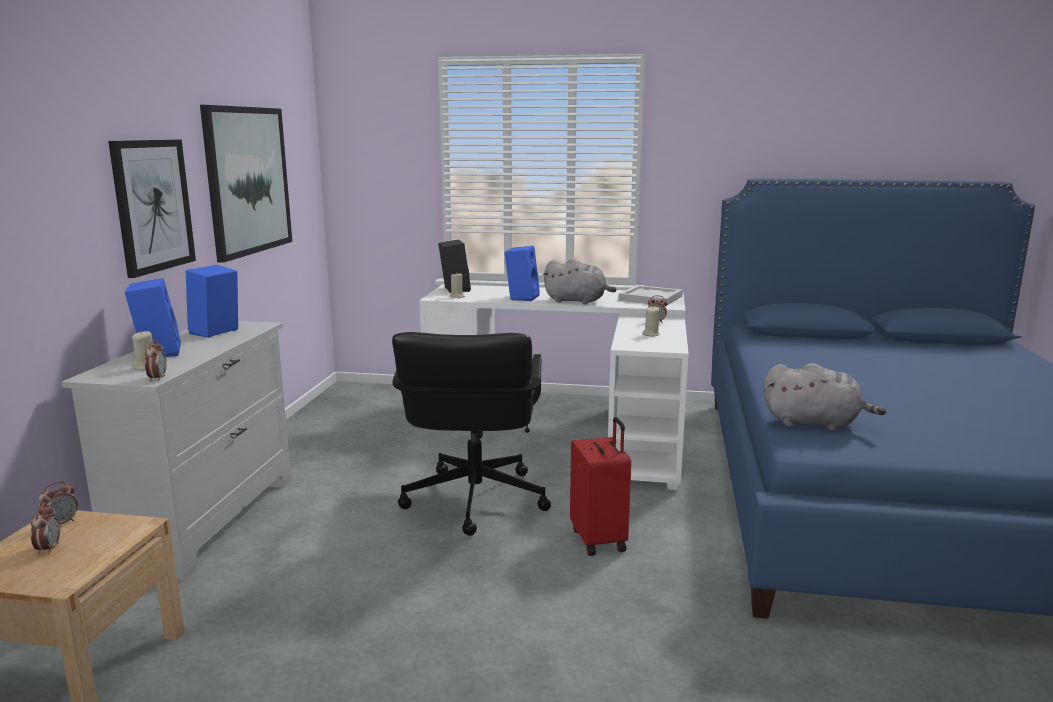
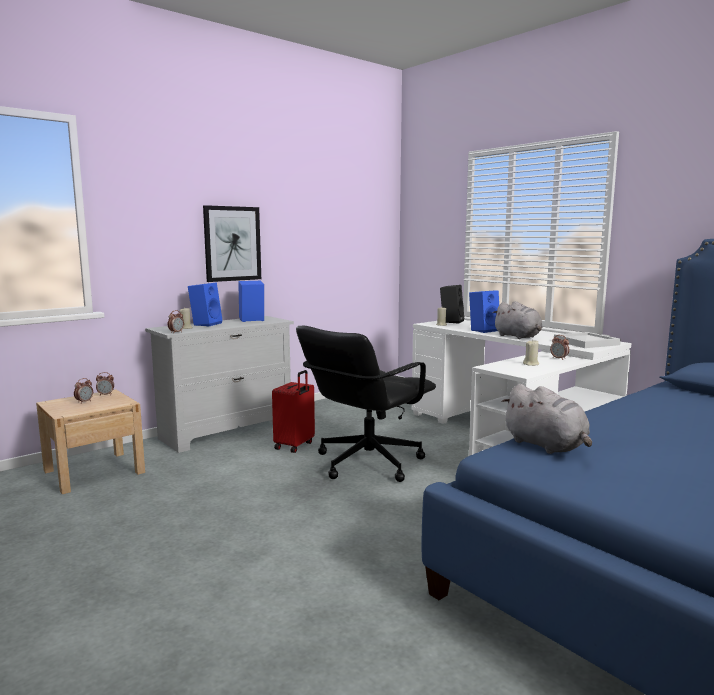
camera: 40 degrees right, 5 degrees down
picture [200,105,292,263] -> none
red suitcase [570,417,631,556] -> red suitcase moved to [272,370,315,453]

